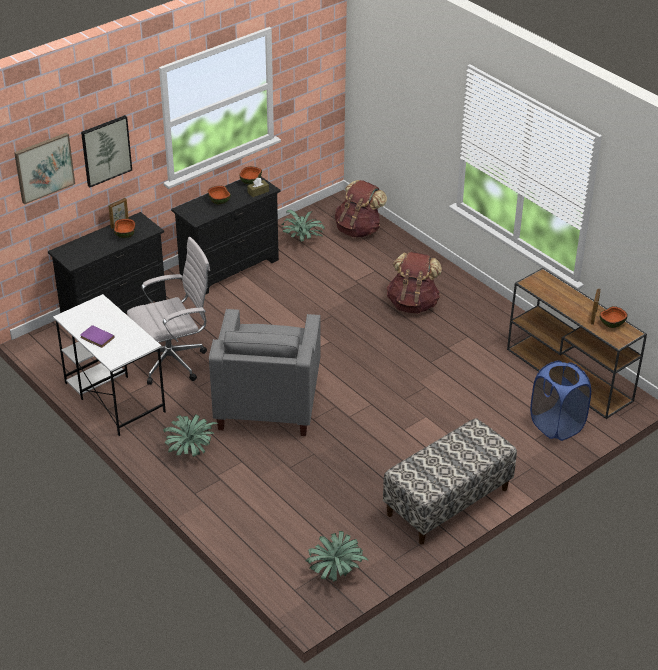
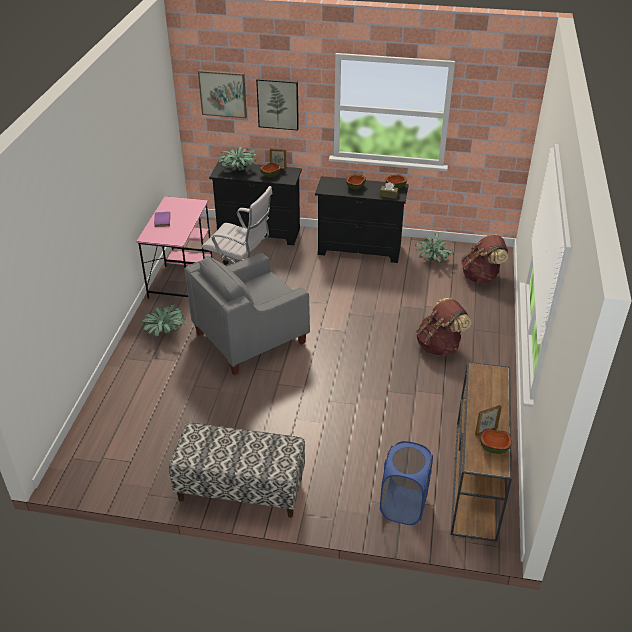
camera: 50 degrees right, 0 degrees up
white desk [53,294,166,436] -> pink desk [136,196,212,299]
potted plant [306,531,369,582] -> potted plant moved to [218,147,257,171]

